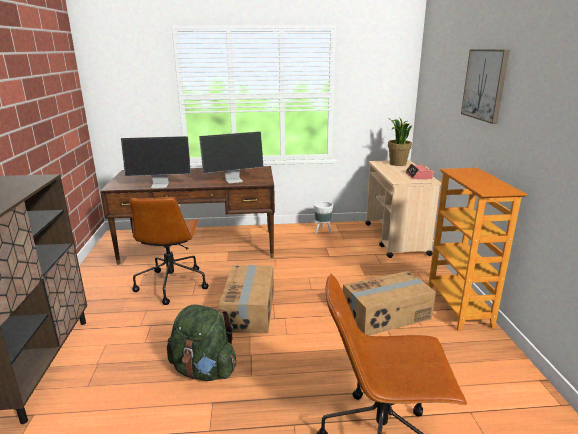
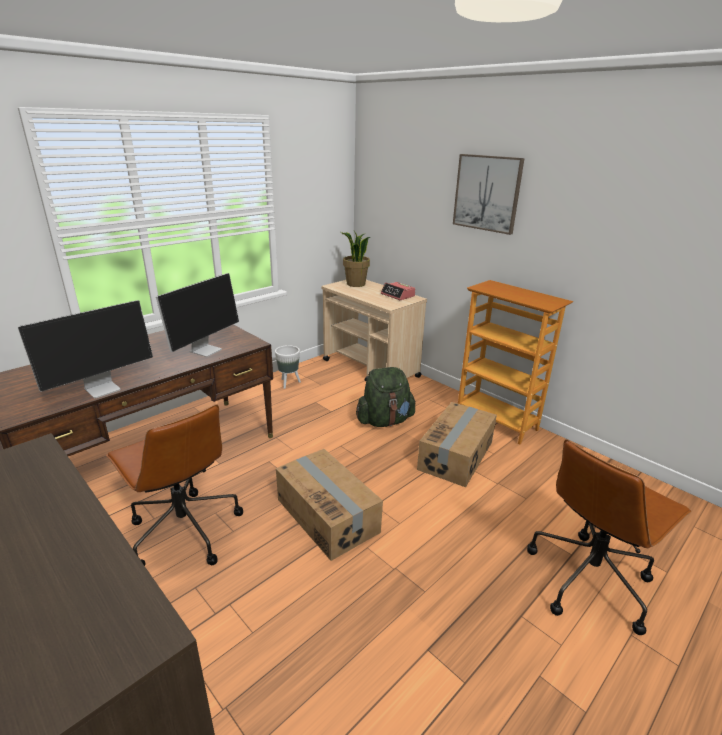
camera: 40 degrees left, 5 degrees up
green backpack [167,304,236,381] -> green backpack moved to [356,367,416,427]

